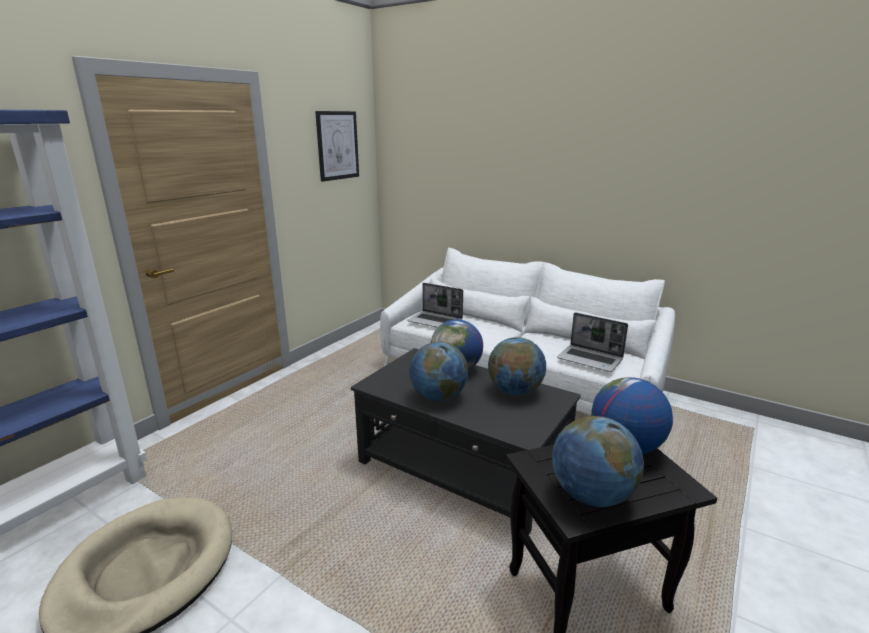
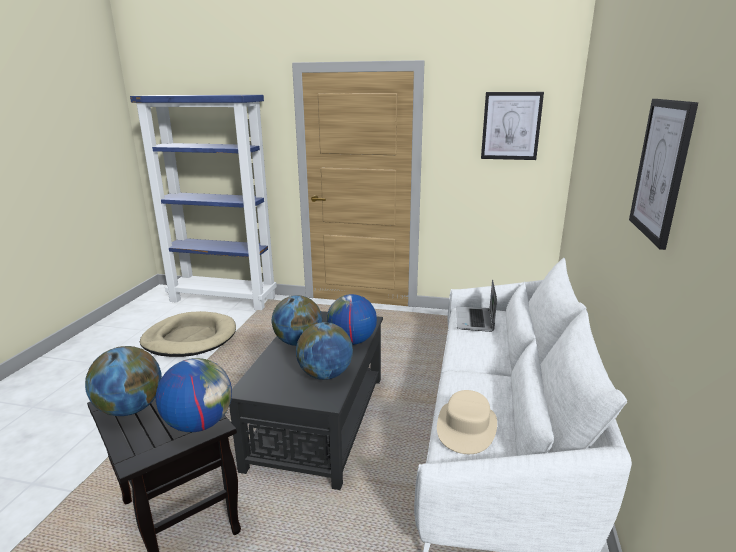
camera: 70 degrees right, 0 degrees up
laptop [557,312,628,372] -> beige hat [437,390,497,454]
none -> picture [629,99,698,250]

